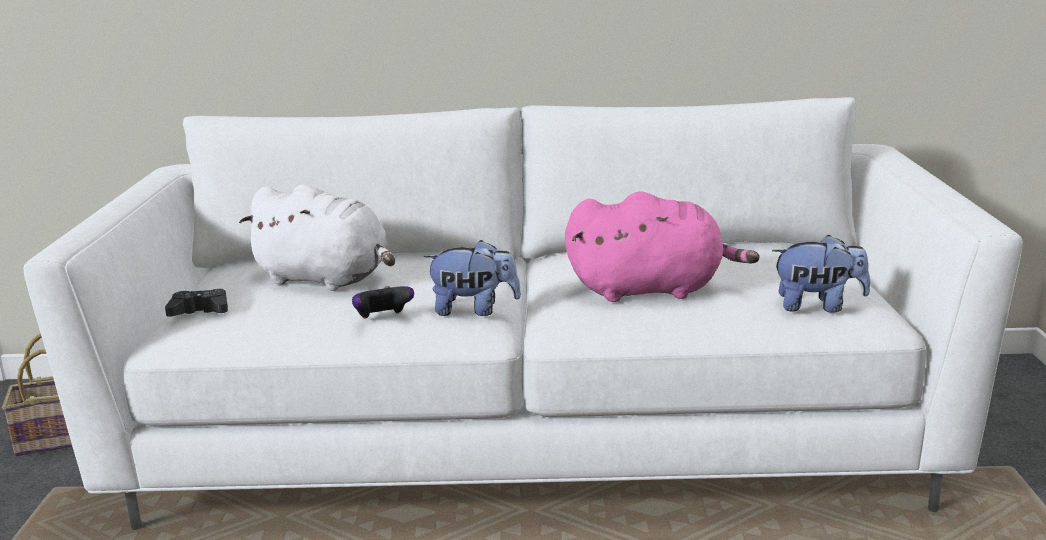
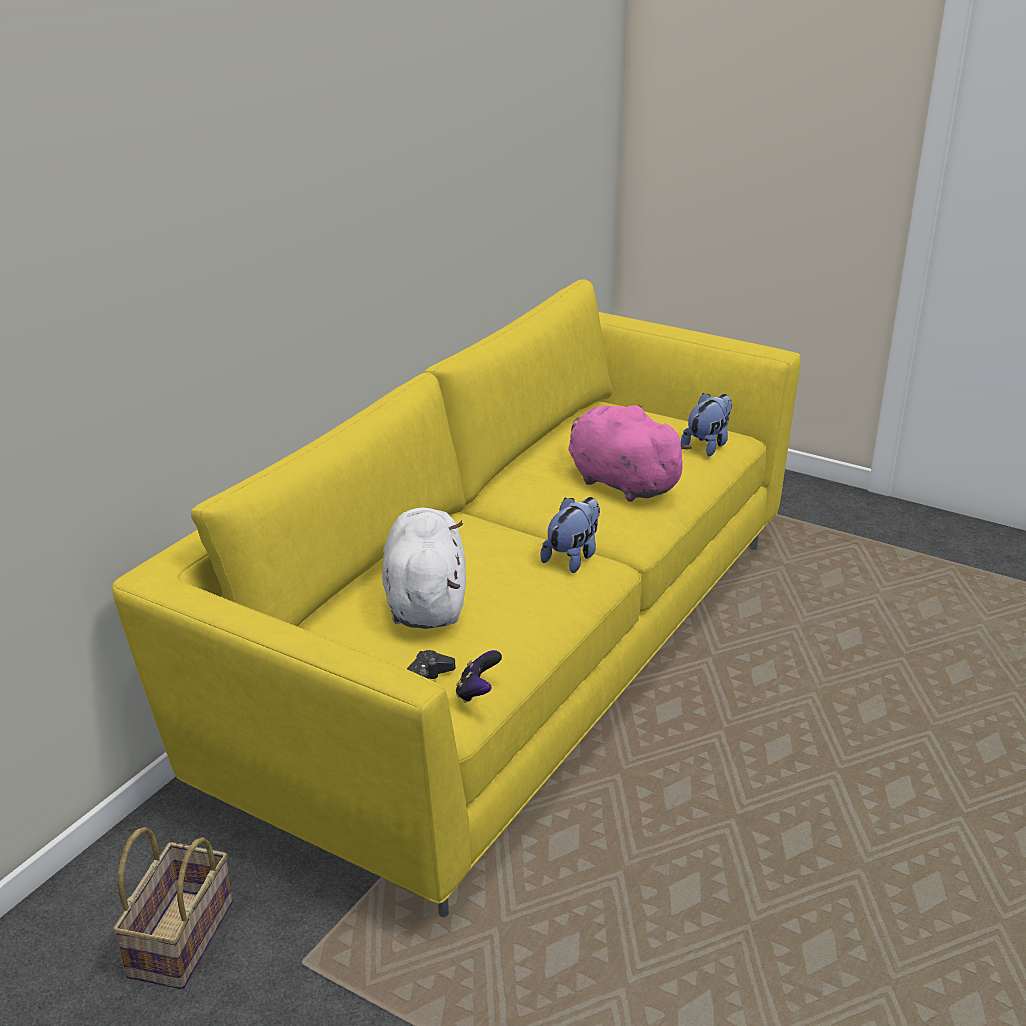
camera: 60 degrees left, 10 degrees up
white sofa [23,97,1022,530] -> yellow sofa [112,279,801,917]
white plush toy [239,184,395,291] -> white plush toy turned 60 degrees counterclockwise [382,508,466,629]
game controller [352,286,414,319] -> game controller moved to [456,650,502,703]
pink plush toy [565,191,760,302] -> pink plush toy turned 75 degrees counterclockwise [568,405,692,502]

